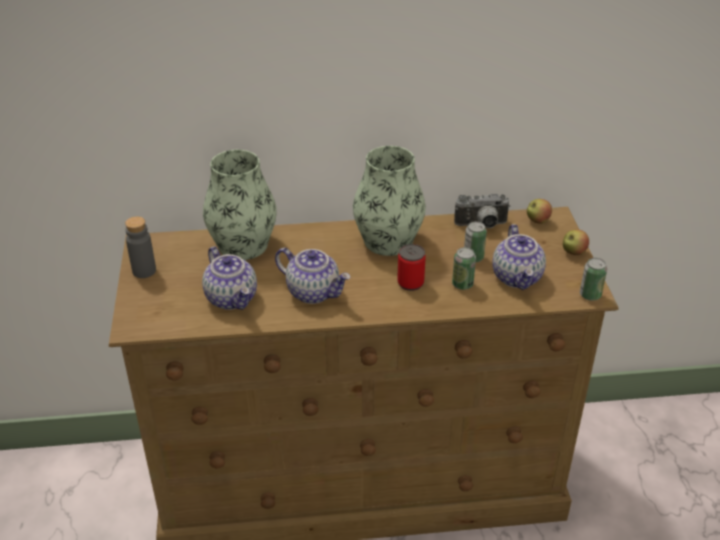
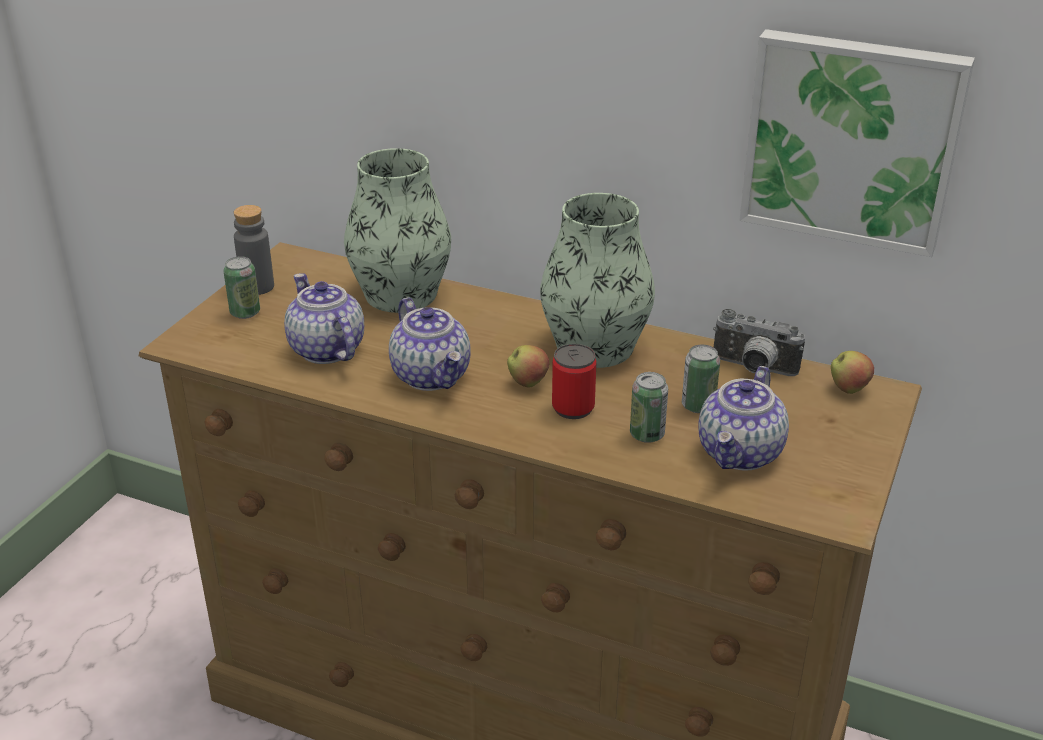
camera: 30 degrees right, 5 degrees down
teapot [202,246,257,310] -> teapot turned 150 degrees clockwise [284,273,364,364]
apple [563,229,589,255] -> apple moved to [507,345,550,388]
can [580,258,607,301] -> can moved to [224,256,260,319]
none -> picture [739,29,975,257]

